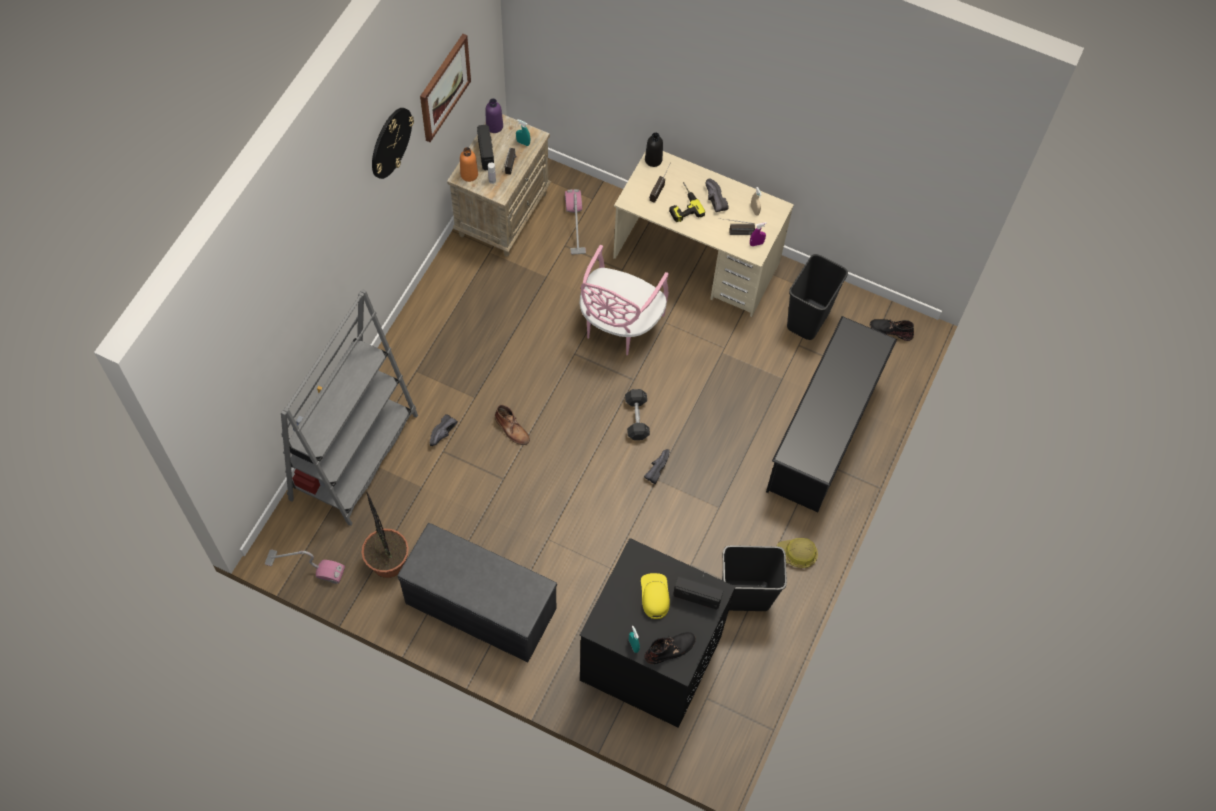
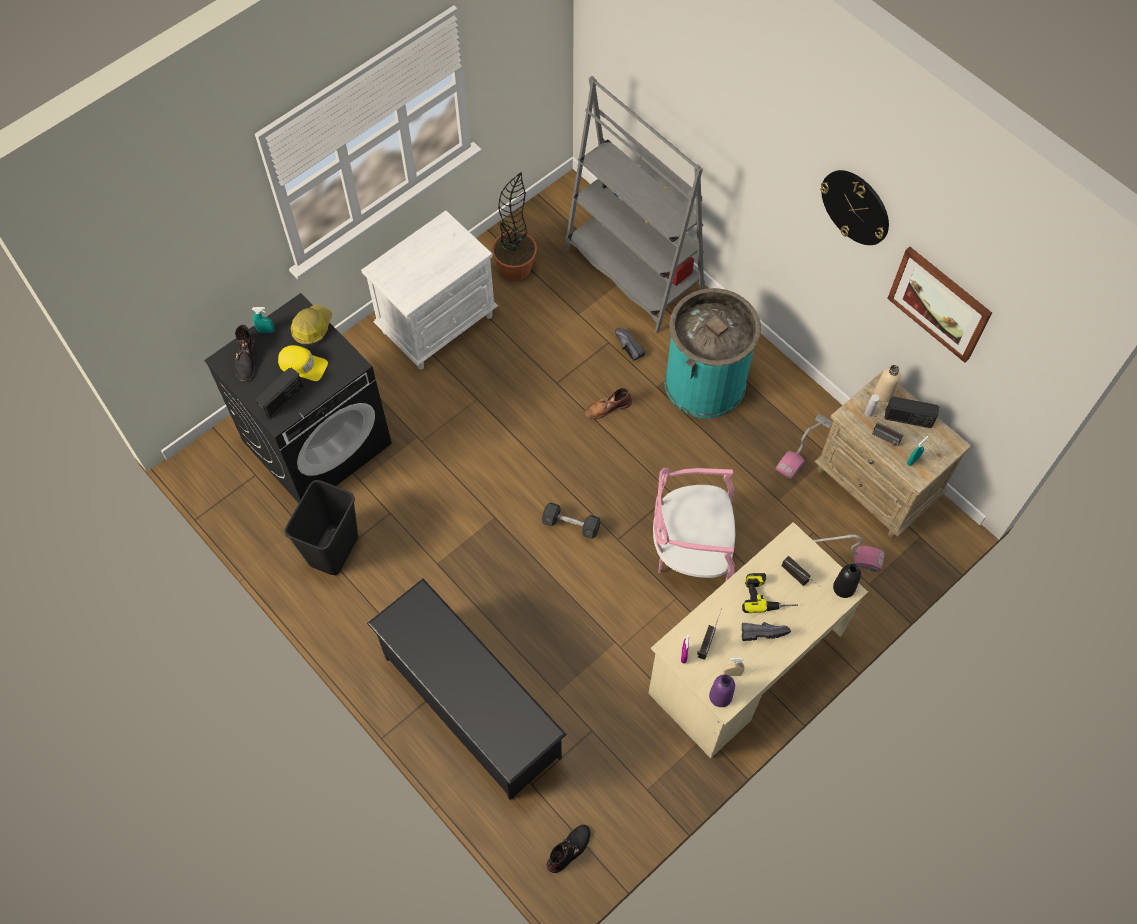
camera: 115 degrees right, 0 degrees up
vacuum cleaner [265,549,345,584] -> vacuum cleaner moved to [776,414,833,480]
grey bench [398,523,557,662] -> white nightstand [361,211,498,370]
orange bottle [460,147,478,182] -> beige bottle [874,365,901,402]
purple bottle [486,98,503,133] -> purple bottle moved to [709,674,735,707]
pink chair [580,245,669,355] -> pink chair turned 45 degrees counterclockwise [653,468,735,582]
black shoe [644,449,669,484] -> none
hard hat [777,538,818,568] -> hard hat moved to [291,305,332,344]
black trash can [787,254,848,340] -> none
none -> turquoise trash can [664,288,761,418]

